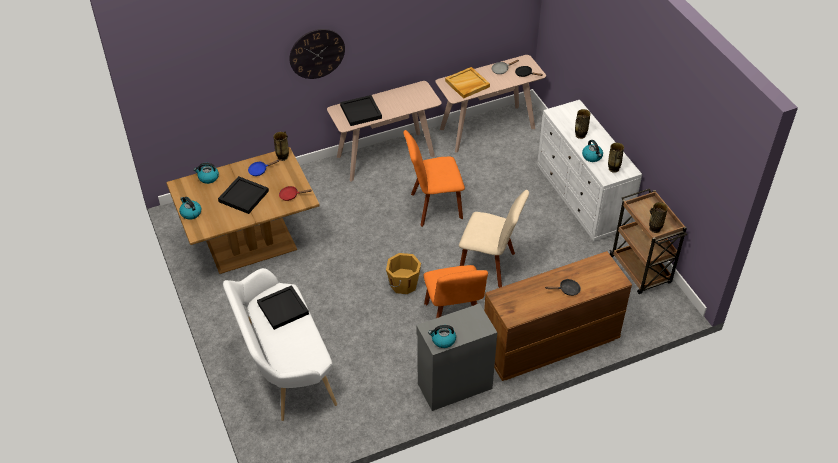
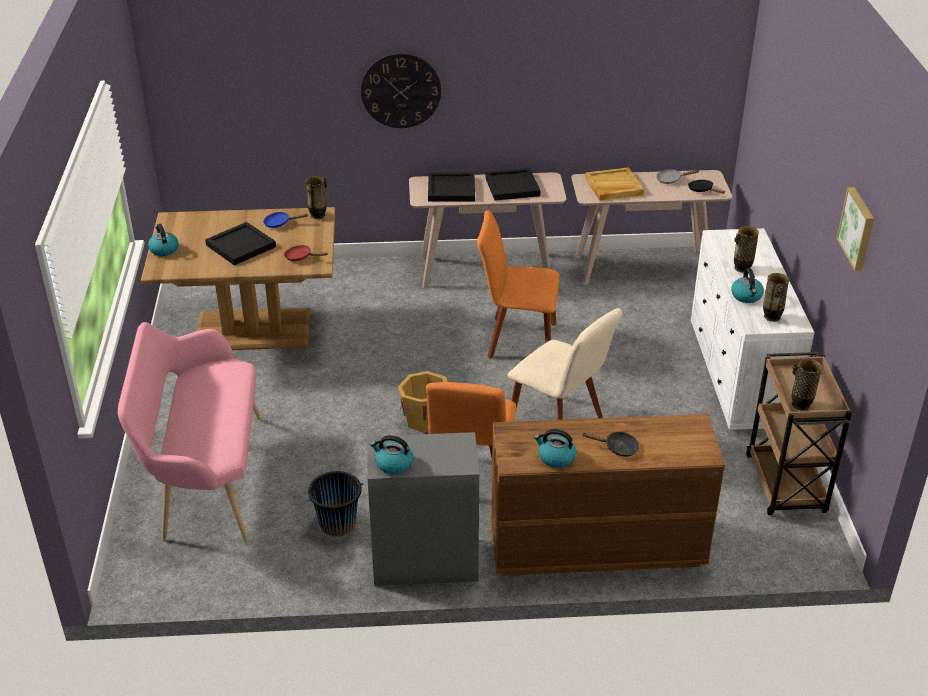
camera: 20 degrees right, 10 degrees down
kettle [193,163,219,184] -> kettle moved to [534,429,576,468]
white bench [223,268,337,421] -> pink bench [118,322,261,542]
black tray [257,285,309,330] -> black tray moved to [485,168,540,201]
none -> black bucket [305,471,364,537]
none -> picture [837,187,874,271]

